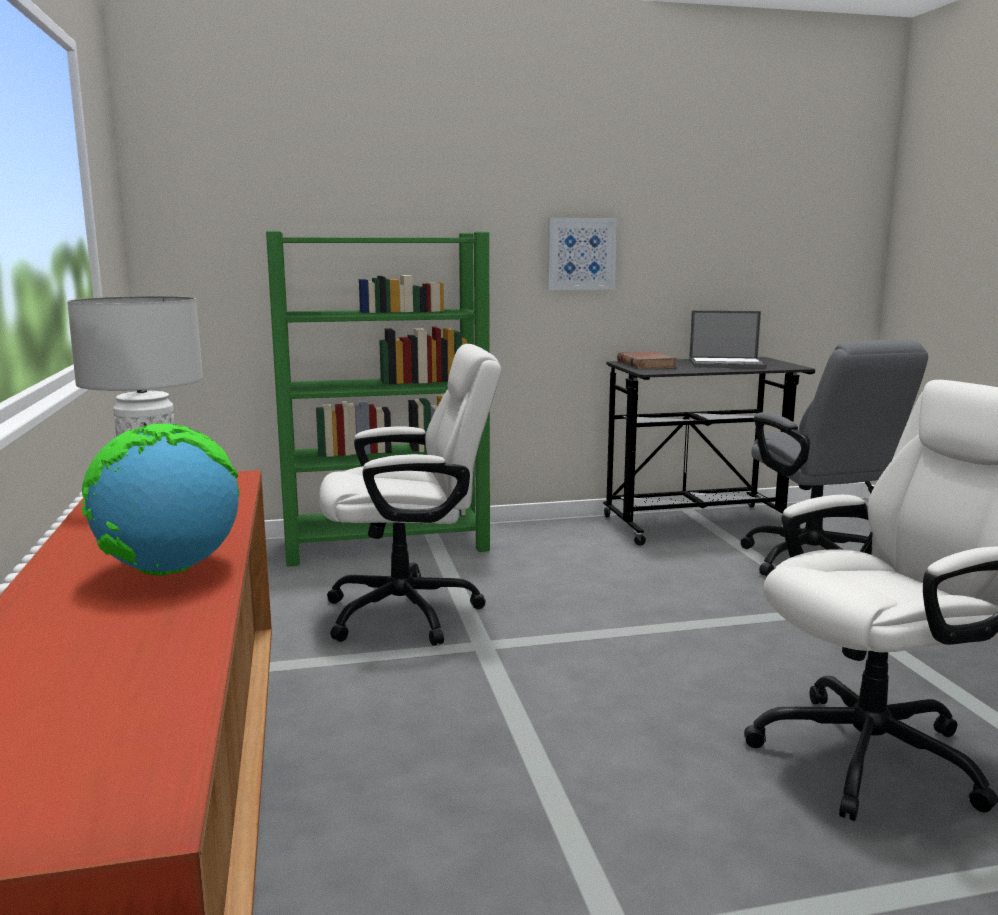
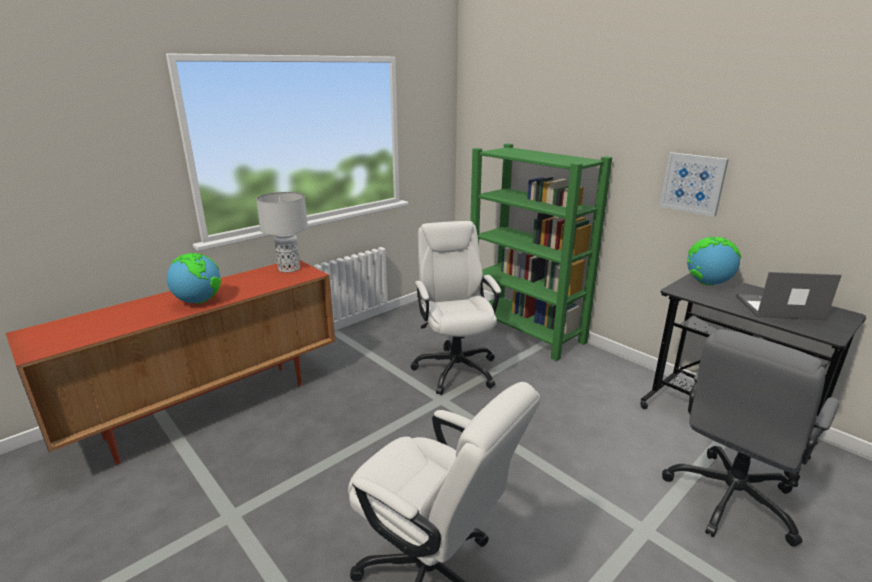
camera: 60 degrees right, 10 degrees up
white office chair [319,344,501,646] -> white office chair turned 150 degrees counterclockwise [410,221,501,395]
brown book [617,351,678,369] -> globe [687,237,741,285]
laptop [689,311,767,369] -> laptop turned 120 degrees clockwise [736,272,842,320]

